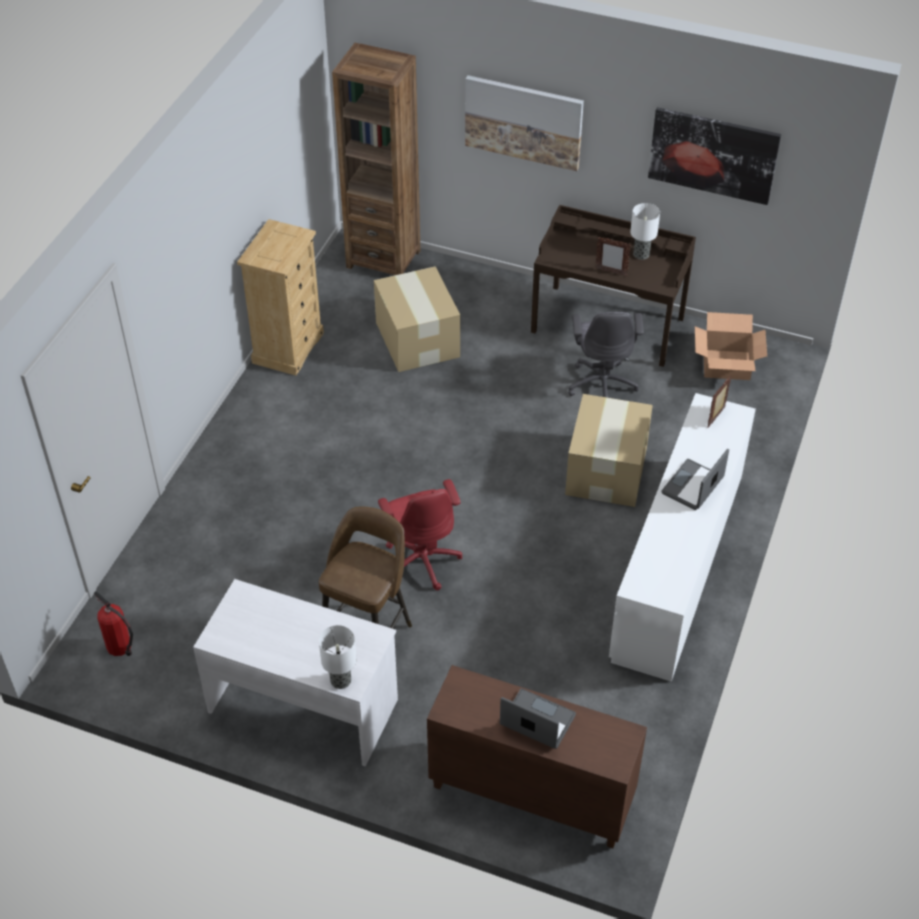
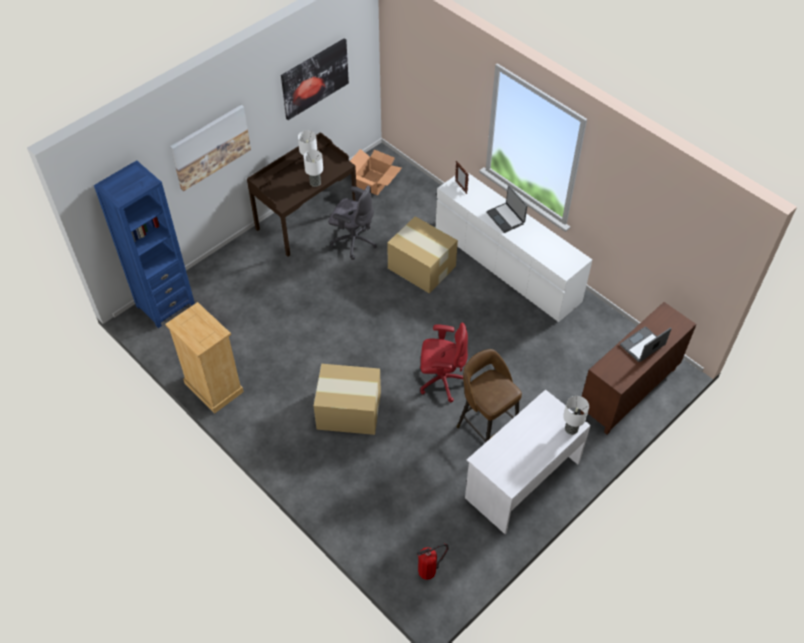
camera: 65 degrees left, 5 degrees up
brown bookcase [332,43,421,275] -> blue bookcase [94,161,195,328]
cardboard box [374,266,460,372] -> cardboard box moved to [314,364,381,435]
picture frame [595,237,631,276] -> table lamp [303,150,323,187]

